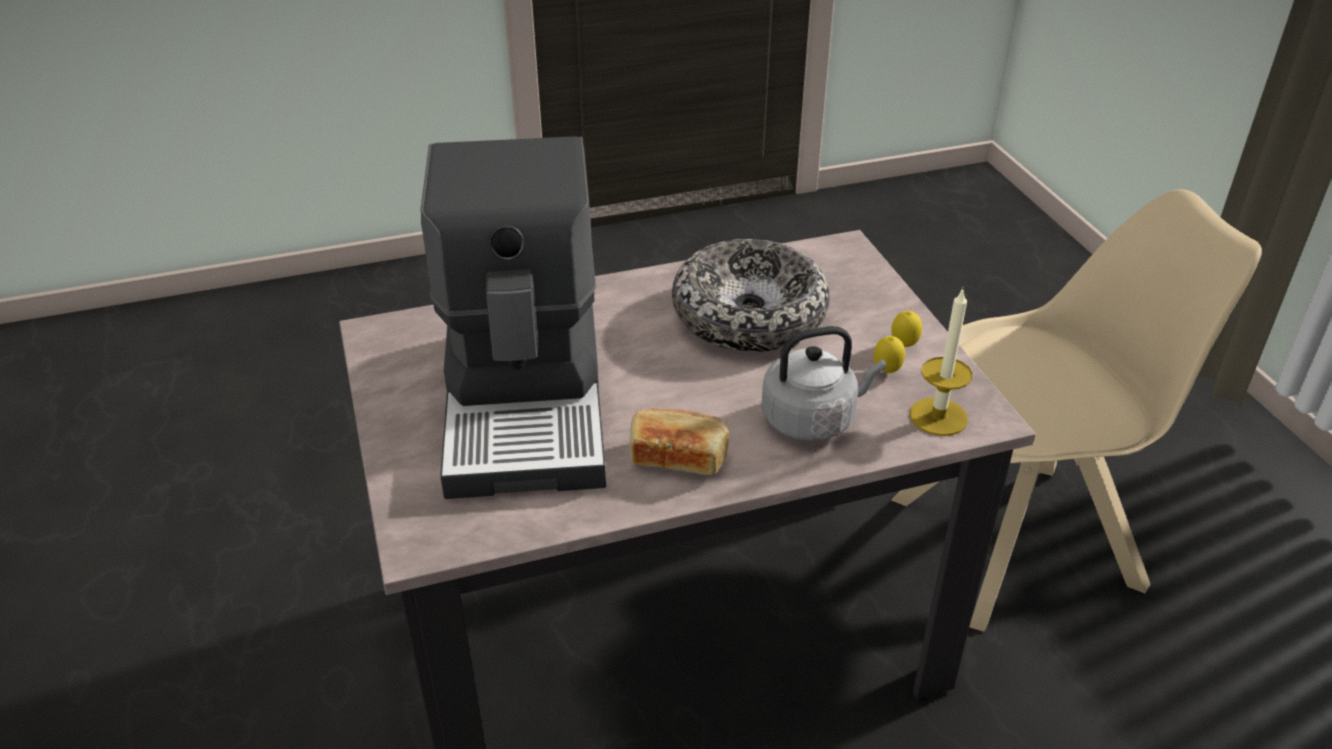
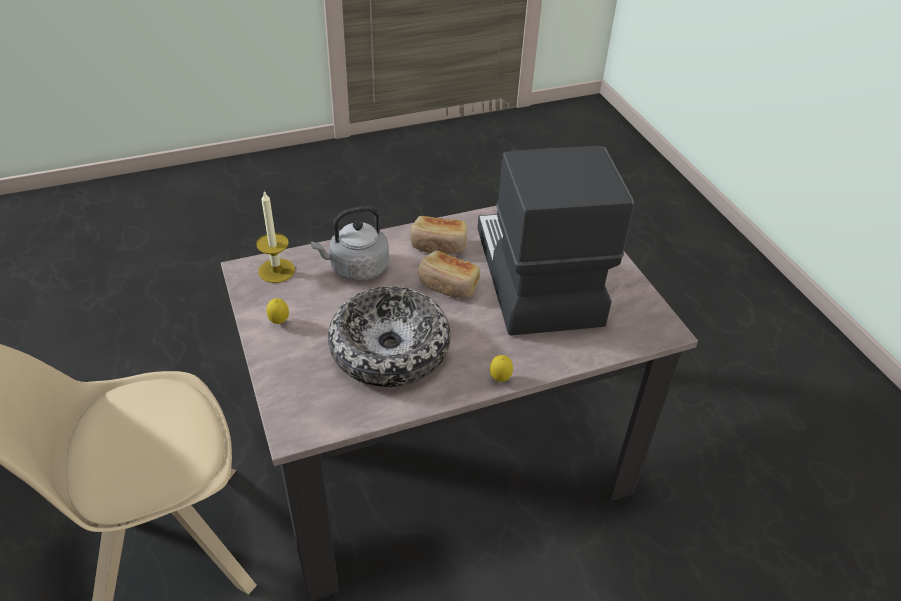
camera: 175 degrees right, 5 degrees up
lemon [874,336,905,373] -> lemon moved to [490,355,513,382]
none -> bread [418,250,480,298]

